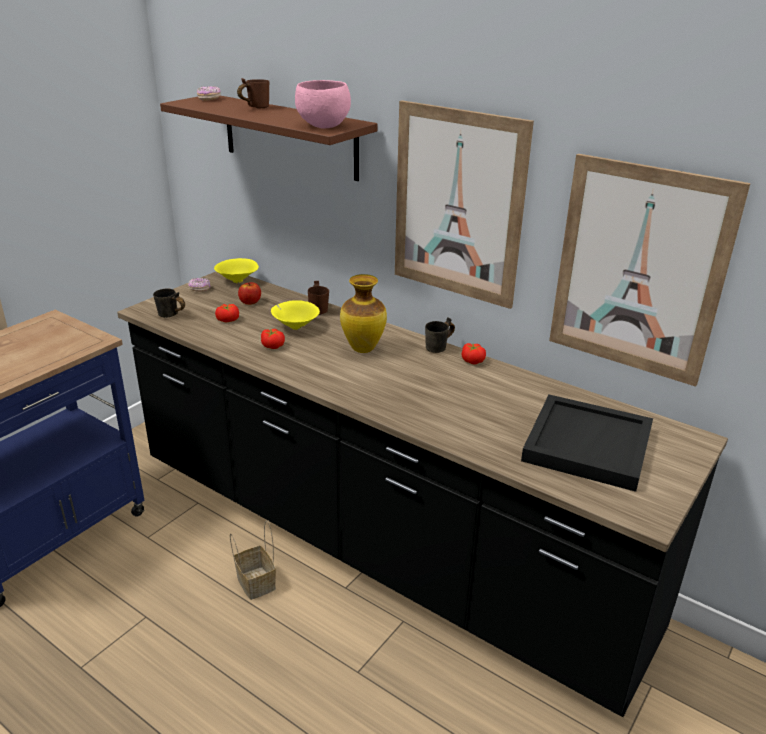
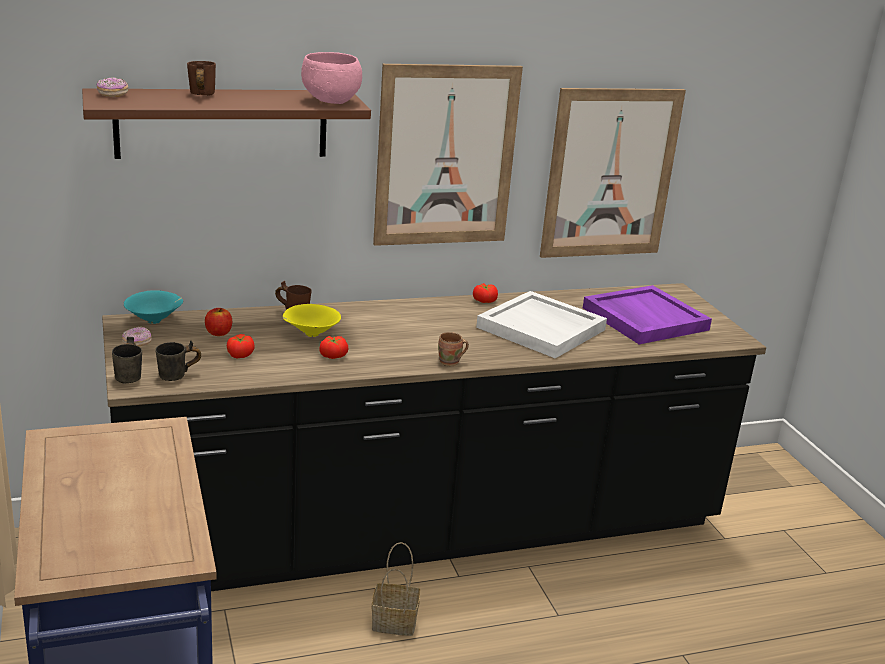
camera: 55 degrees left, 5 degrees down
yellow bowl [214,258,259,283] -> turquoise bowl [124,290,183,324]
vase [340,274,387,353] -> none
grey mug [425,317,455,353] -> grey mug moved to [112,337,142,384]
black tray [521,395,653,492] -> purple tray [583,285,712,344]
none -> brown mug [438,332,469,366]
none -> white tray [476,291,607,358]

